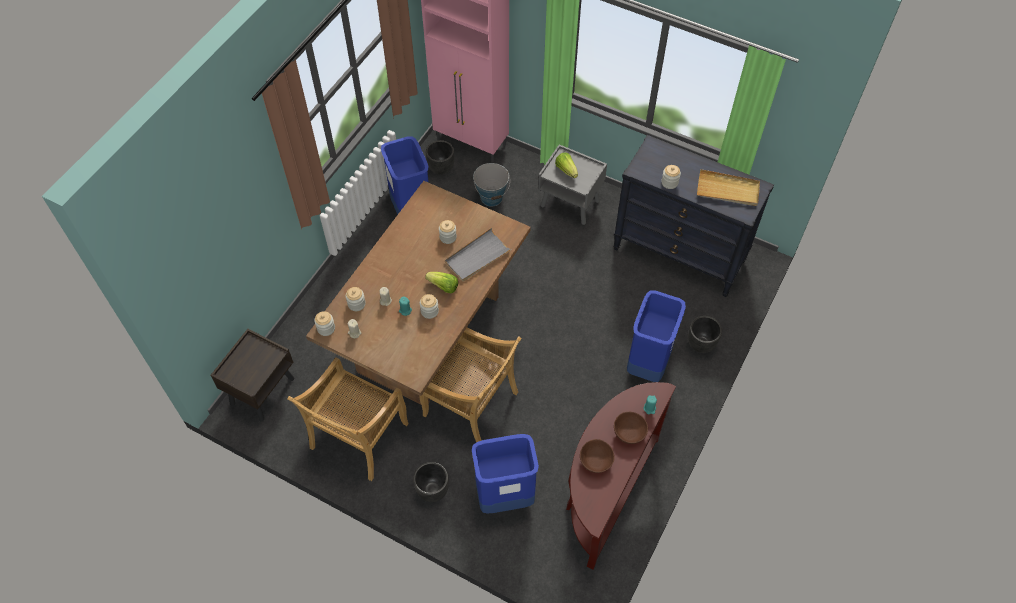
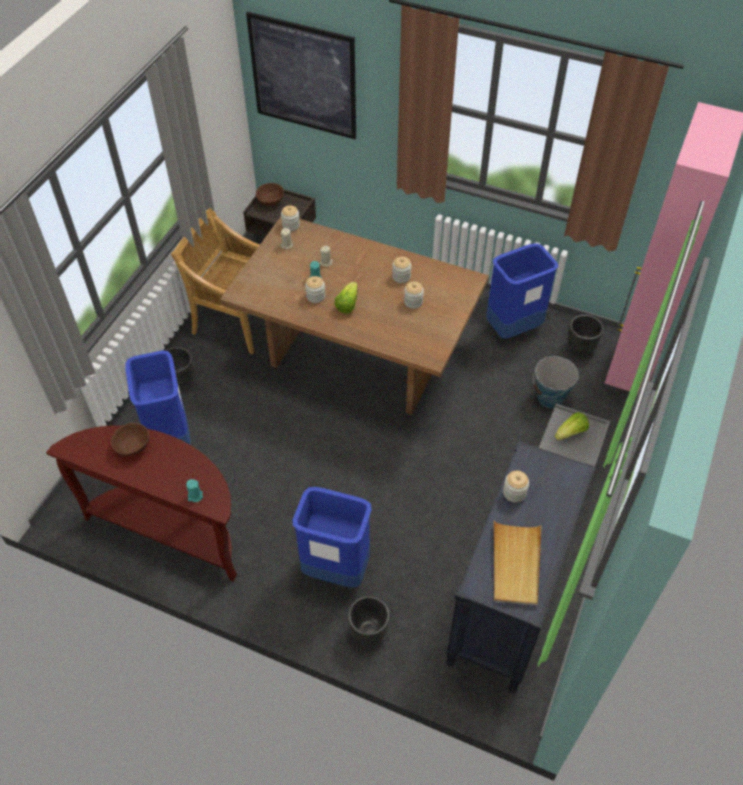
camera: 85 degrees right, 5 degrees down
jar [346,287,366,311] -> jar moved to [392,257,411,283]
beige chair [419,327,522,443] -> none
grey tray [445,228,512,282] -> none
brown bowl [614,412,648,444] -> brown bowl moved to [256,183,284,206]
none -> picture [246,12,356,139]

